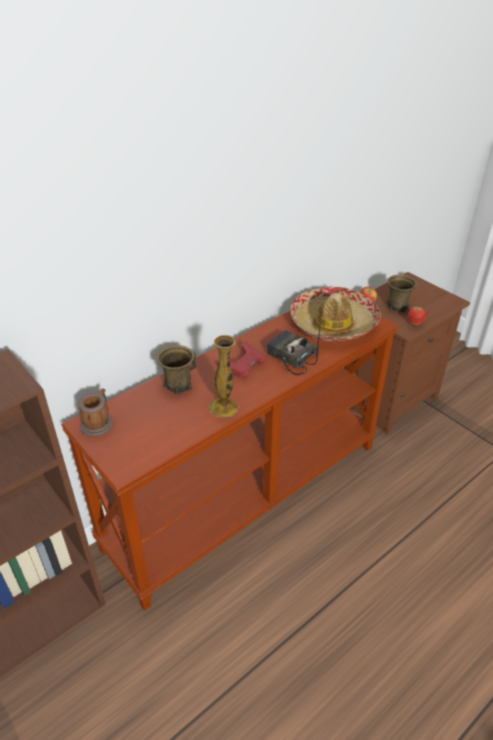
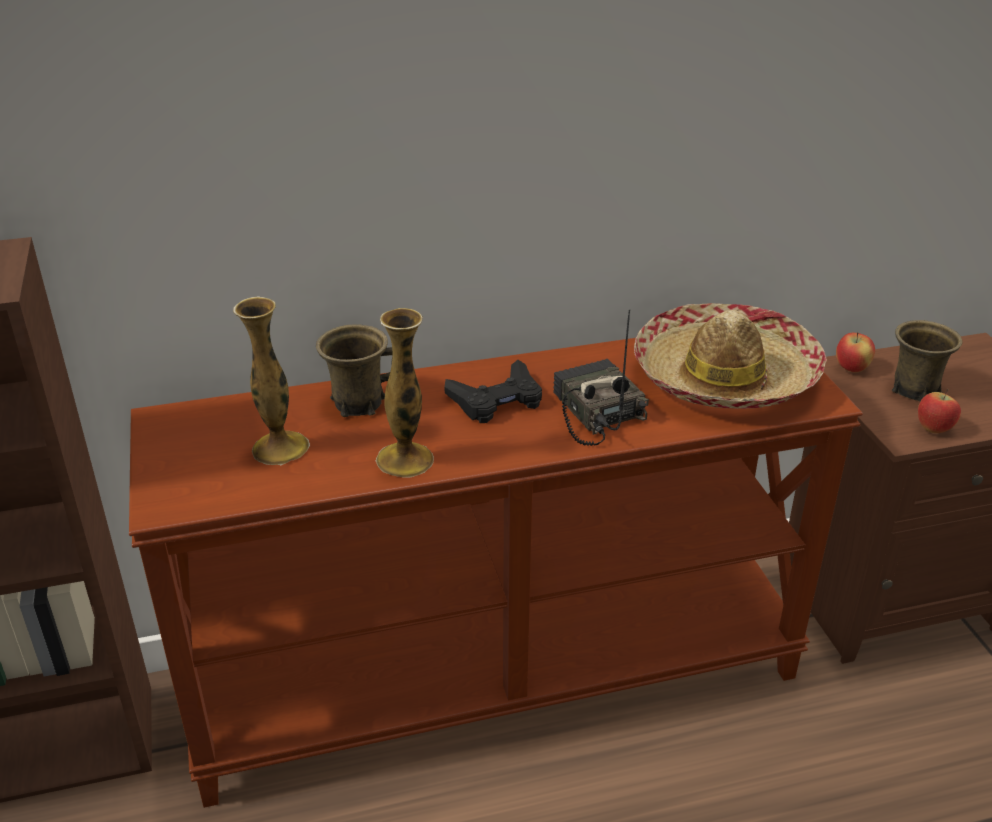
camera: 25 degrees right, 5 degrees down
mug [78,388,113,437] -> none
red game controller [217,341,266,378] -> black game controller [445,360,542,423]
none -> vase [233,296,310,465]

